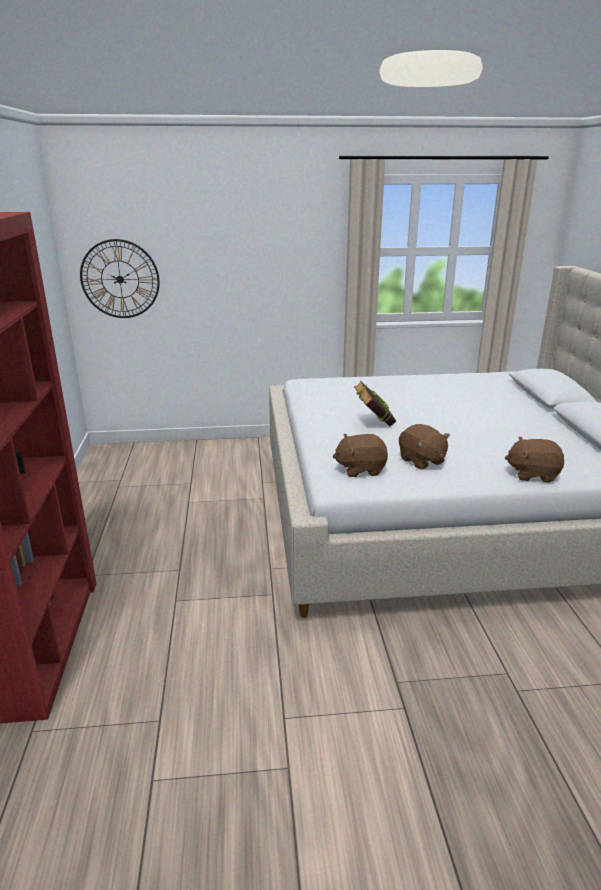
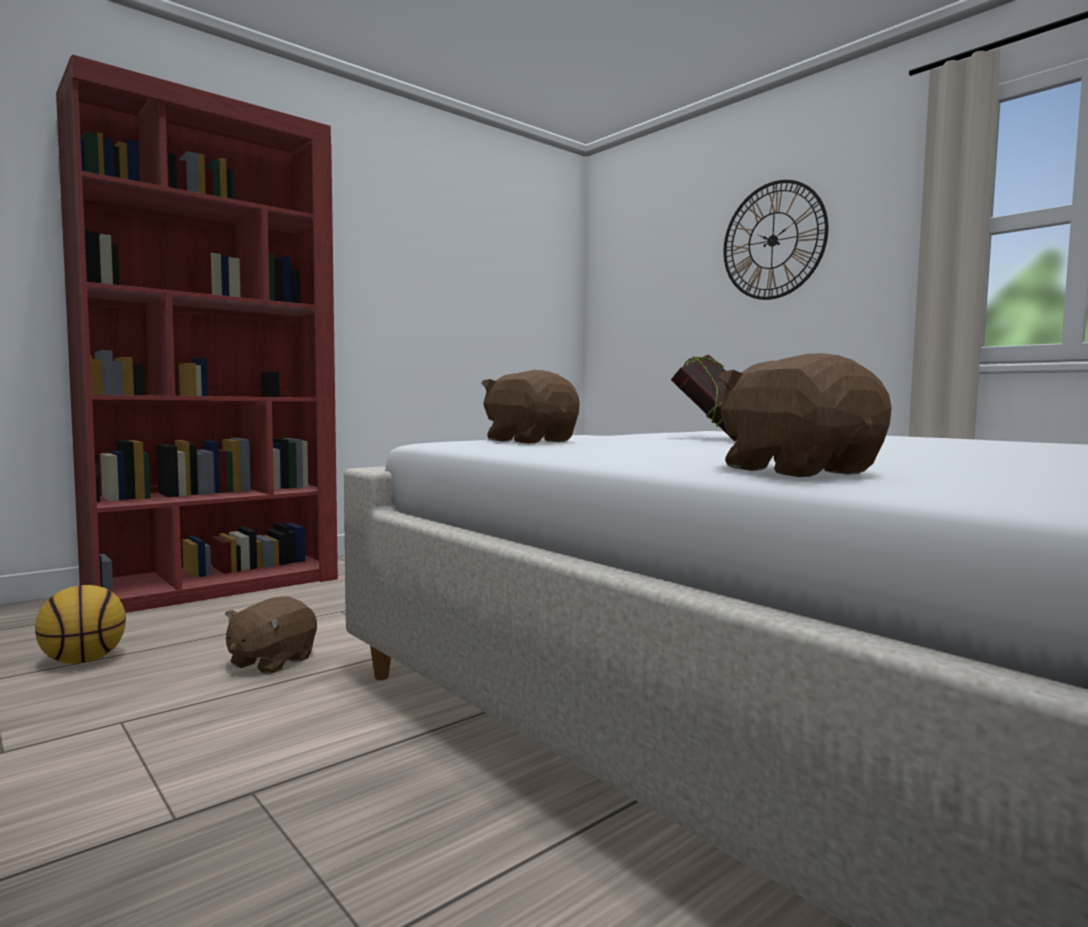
camera: 55 degrees right, 20 degrees down
wall clock [80,239,160,318] -> wall clock moved to [724,180,828,300]
brown plush toy [399,424,450,469] -> brown plush toy moved to [225,596,317,674]
none -> basketball [35,585,126,664]

